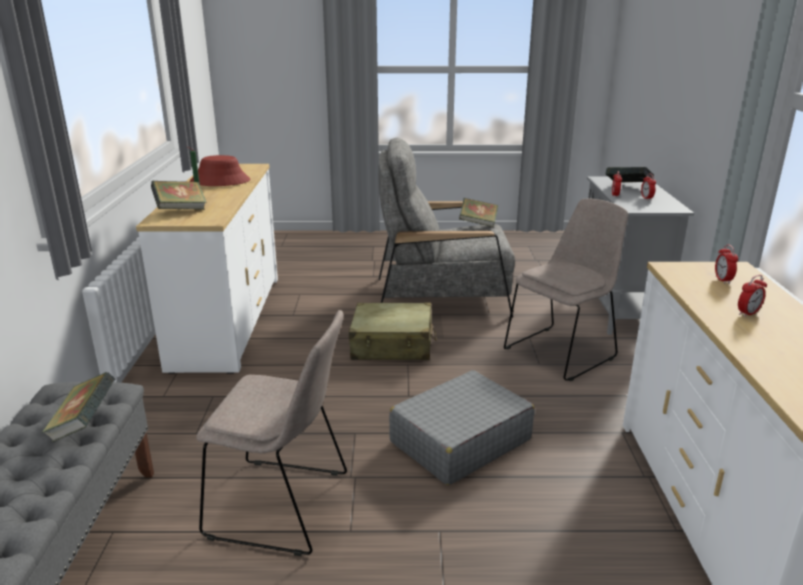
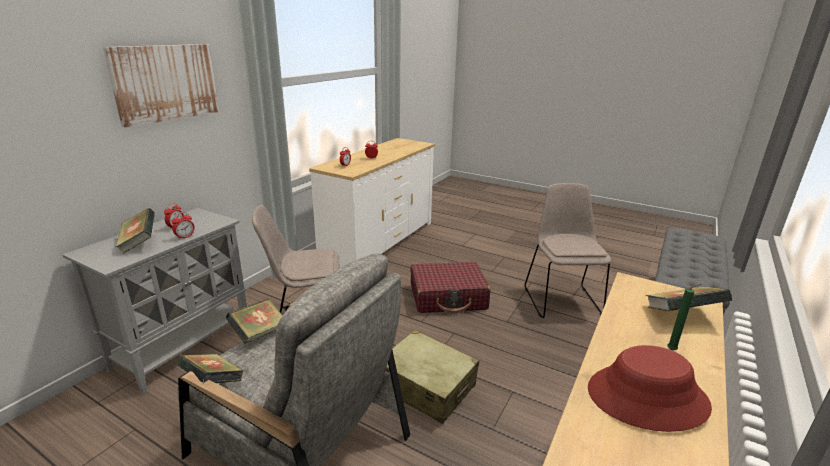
camera: 150 degrees left, 0 degrees up
book [41,372,115,442] -> book moved to [226,299,283,344]
beige chair [196,310,347,556] -> beige chair turned 45 degrees clockwise [525,183,611,318]
grey suitcase [389,370,535,485] -> red suitcase [411,262,491,314]
none -> picture [103,44,219,128]

